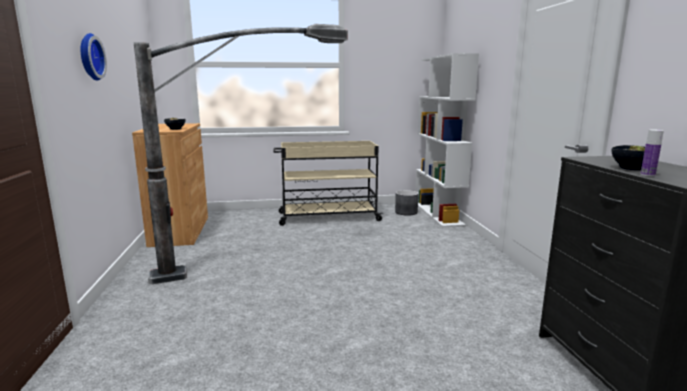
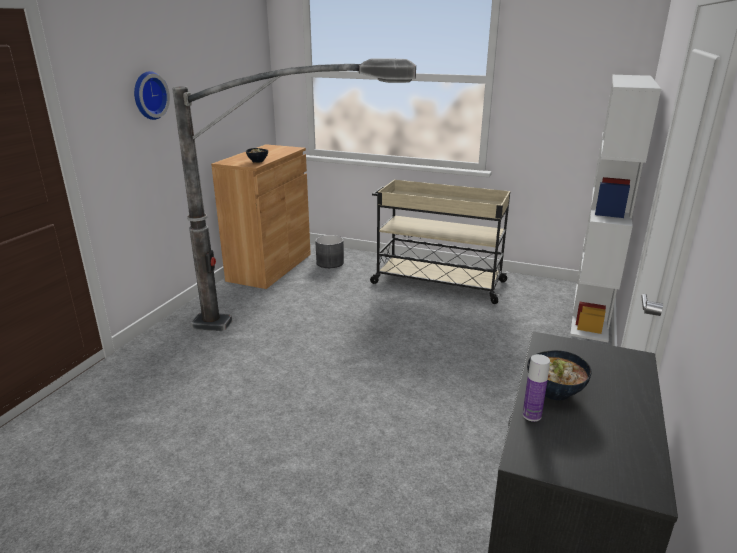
camera: 30 degrees right, 10 degrees up
grey planter [395,190,419,216] -> grey planter moved to [315,235,344,268]

